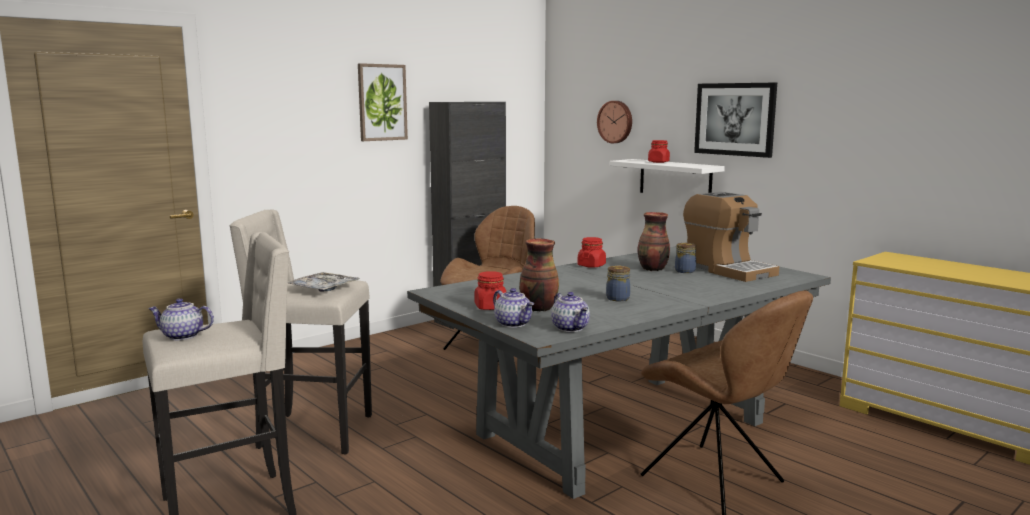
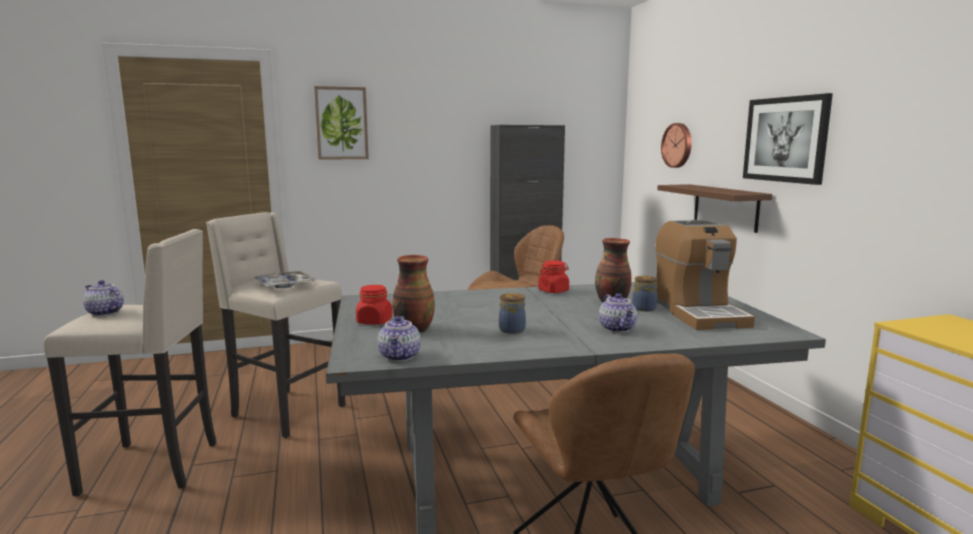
camera: 25 degrees right, 0 degrees up
picture [358,63,408,141] -> picture moved to [314,86,369,160]
teapot [493,288,534,328] -> teapot moved to [599,293,637,333]
white shelf [609,159,725,193] -> brown shelf [657,184,772,233]
red jar [648,140,670,163] -> none

